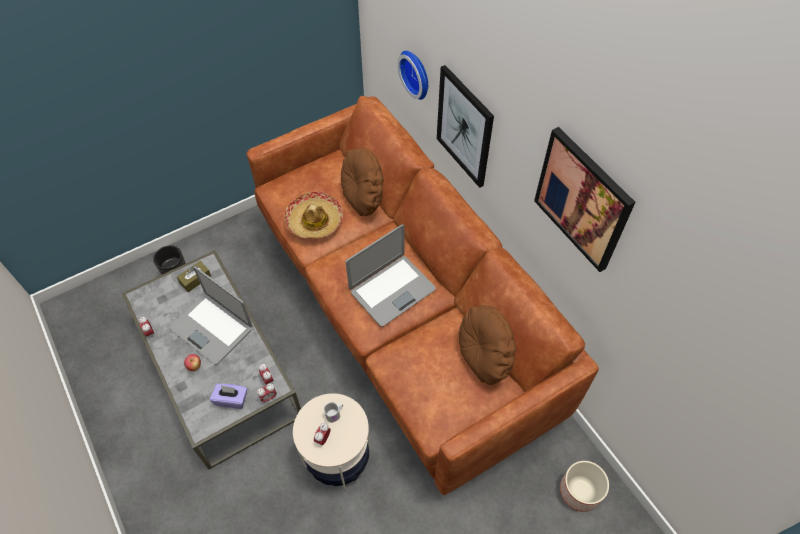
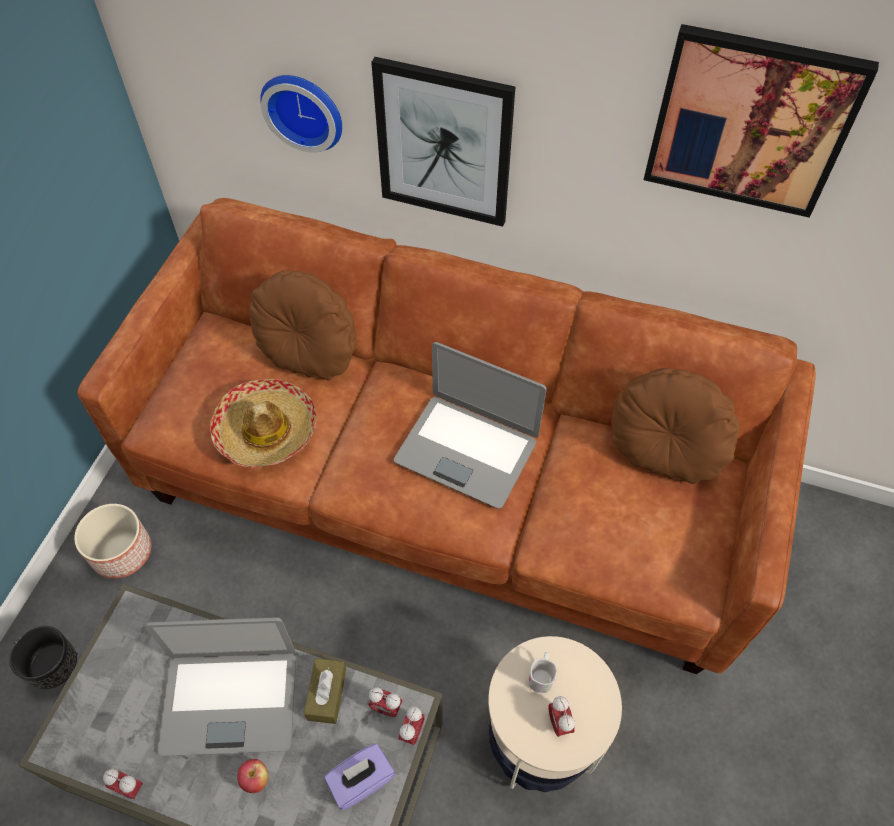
camera: 40 degrees left, 0 degrees up
brown tissue box [177,261,211,292] -> brown tissue box moved to [304,658,346,724]
laptop [346,224,436,327] -> laptop turned 105 degrees clockwise [394,342,546,509]
planter [560,461,609,512] -> planter moved to [74,504,151,579]

